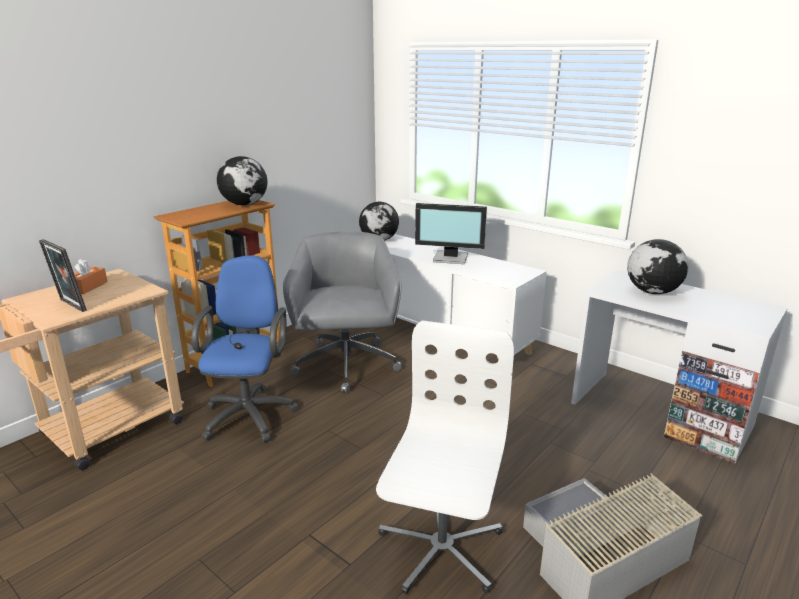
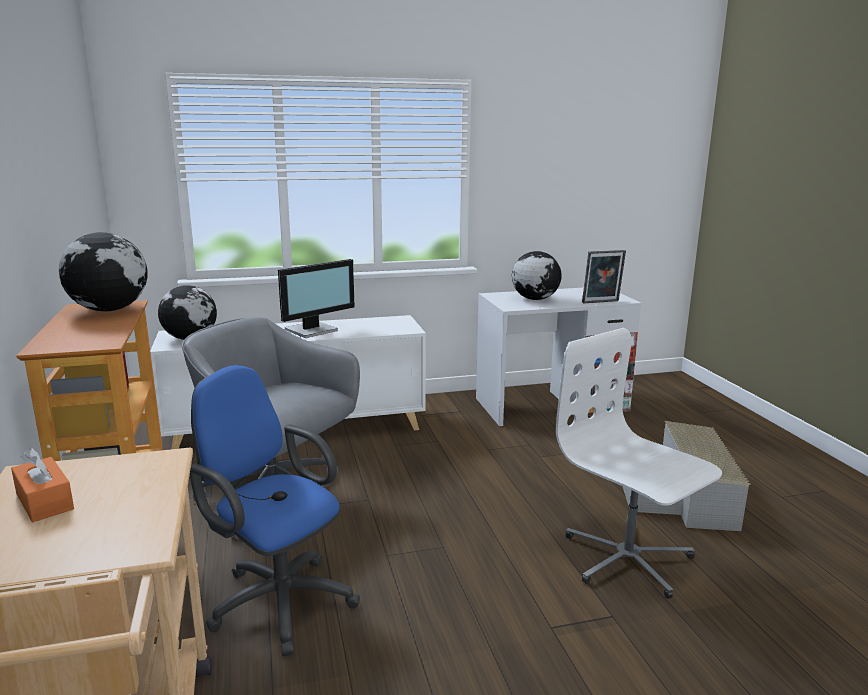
camera: 55 degrees left, 5 degrees down
picture frame [39,239,87,312] -> picture frame moved to [582,250,626,303]

